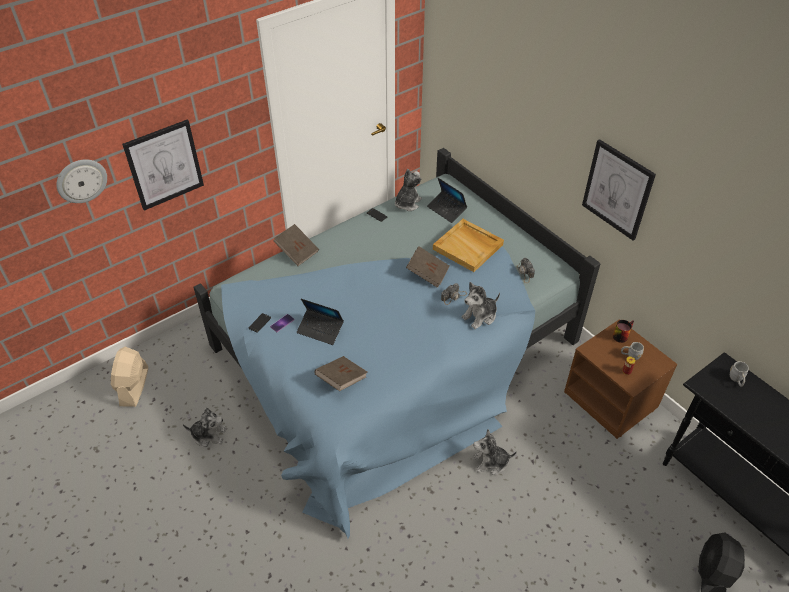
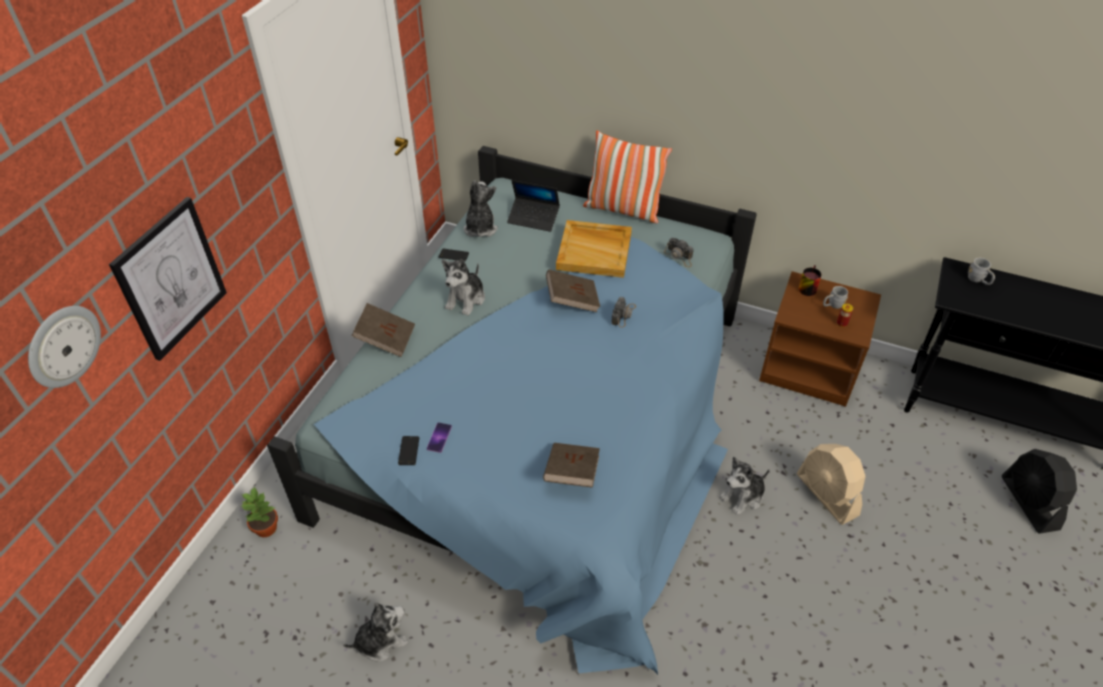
camera: 30 degrees left, 0 degrees up
beige fan [111,347,148,407] -> beige fan moved to [797,444,866,525]
laptop [297,299,344,345] -> none
plush toy [462,282,500,329] -> plush toy moved to [442,259,485,316]
picture [582,139,656,241] -> none
none -> potted plant [241,486,278,537]
none -> pillow [583,130,672,223]

